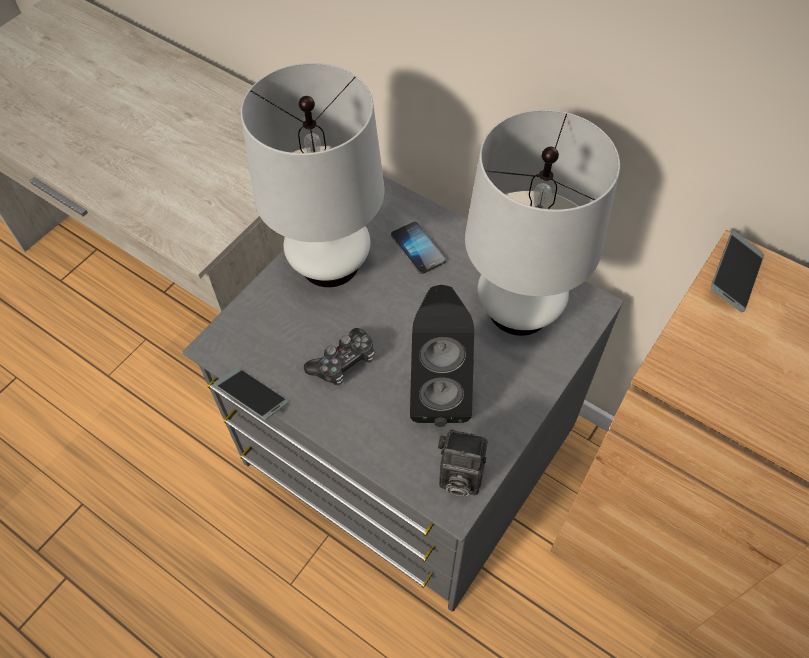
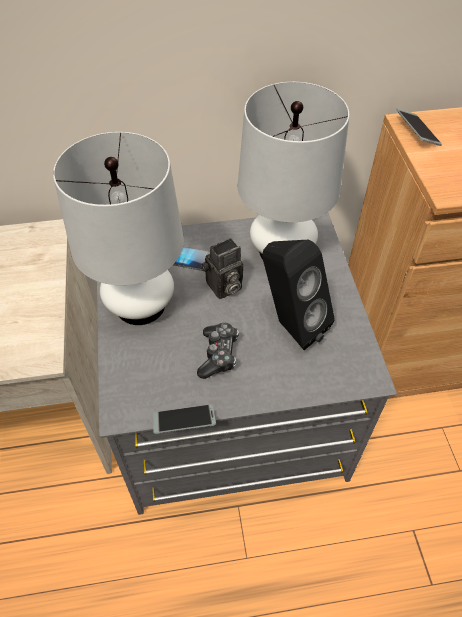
camera: 45 degrees left, 5 degrees down
camera [438,429,488,497] -> camera moved to [202,238,243,299]

